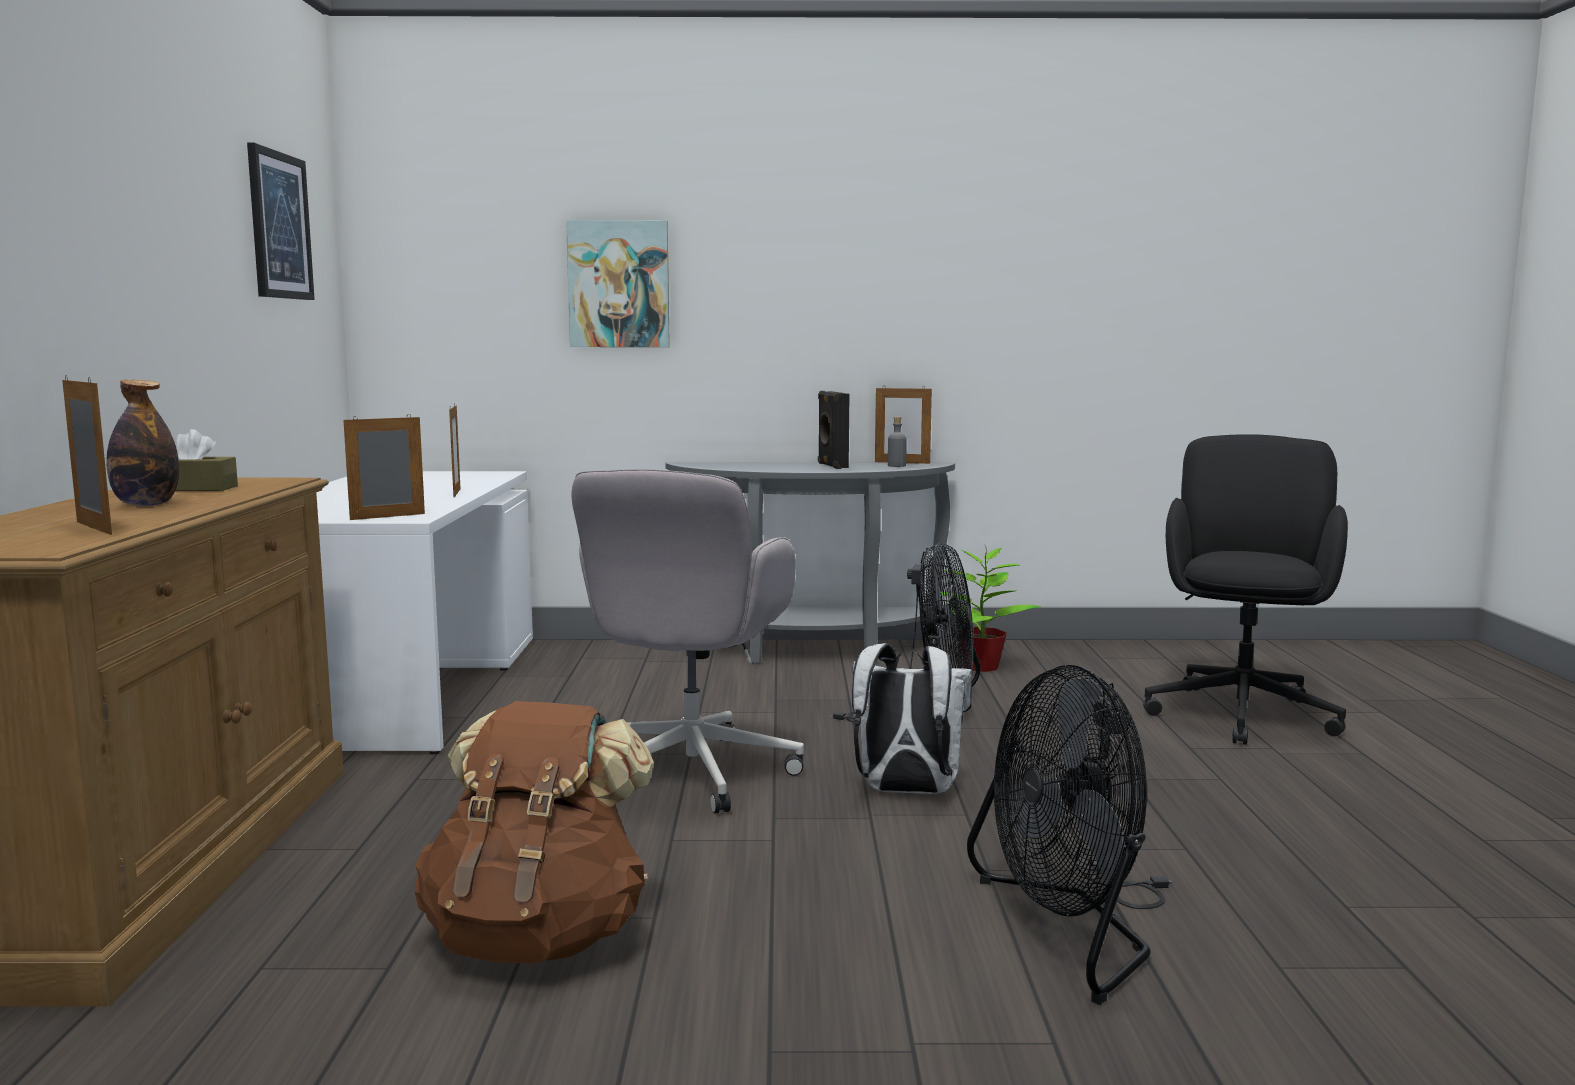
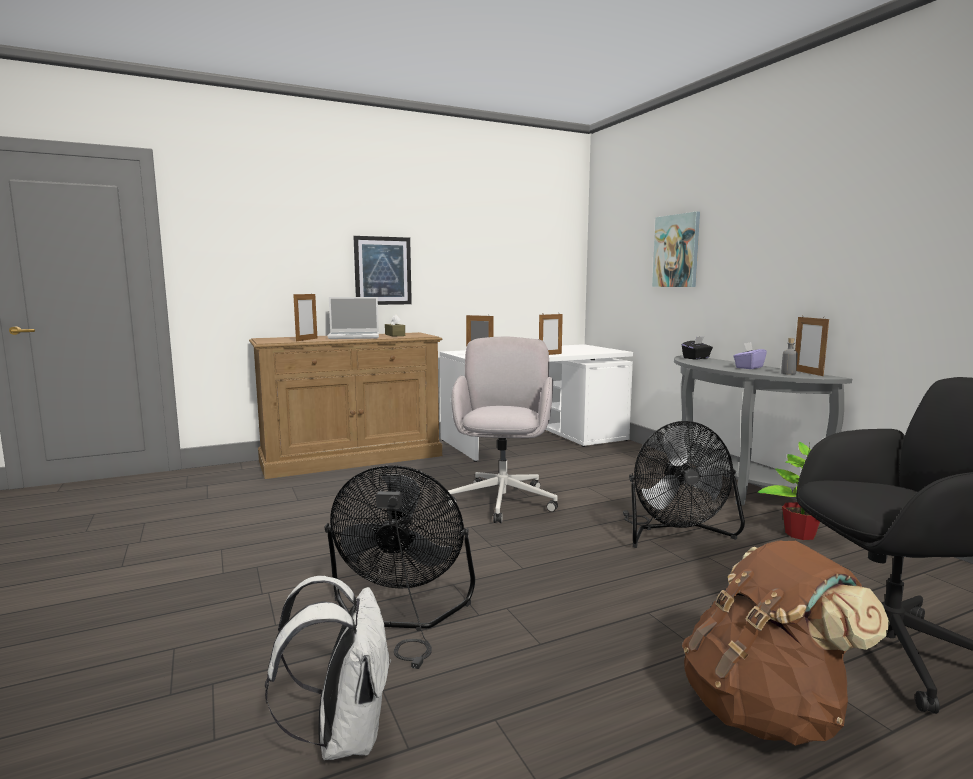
camera: 65 degrees right, 0 degrees up
bottle [106,380,179,506] -> laptop [327,297,379,339]
picture [247,143,315,300] -> picture moved to [353,236,412,305]
brown backpack [415,701,654,964] -> brown backpack moved to [682,540,890,746]
grey office chair [572,469,804,814] -> grey office chair turned 105 degrees clockwise [447,337,558,523]
black speaker [818,391,849,469] -> purple tissue box [733,342,767,369]
white backpack [852,643,972,794] -> white backpack moved to [265,576,391,760]
black fan [967,665,1172,1005] -> black fan turned 45 degrees clockwise [324,465,475,669]
none -> black tissue box [682,336,713,360]

